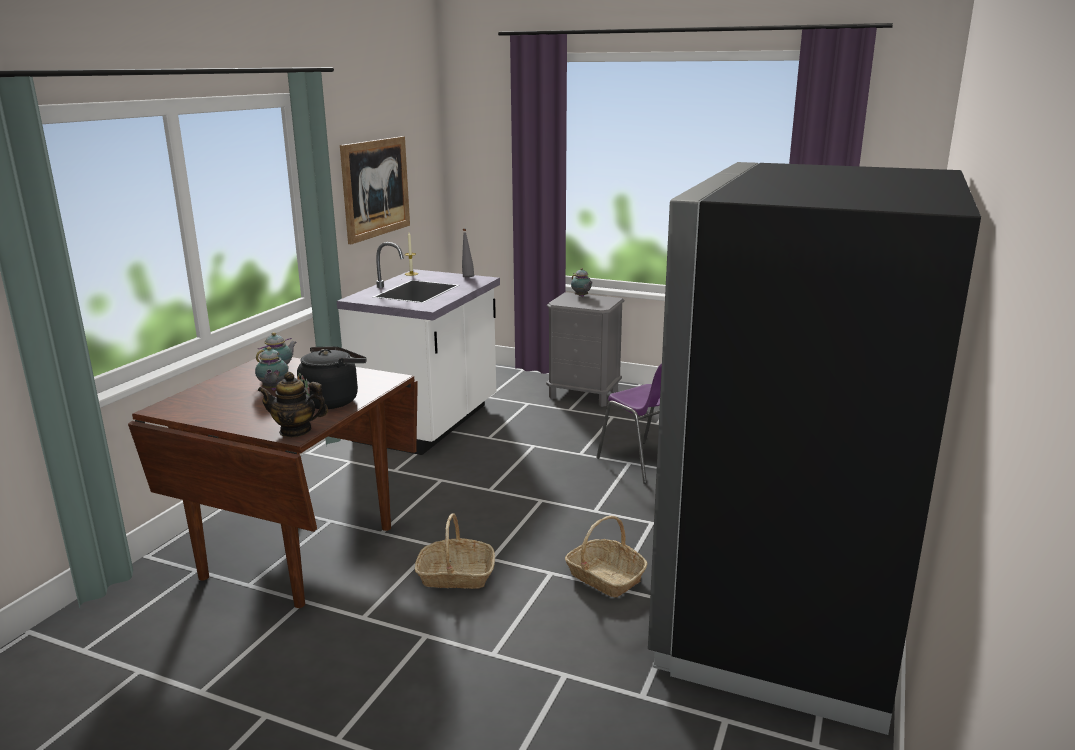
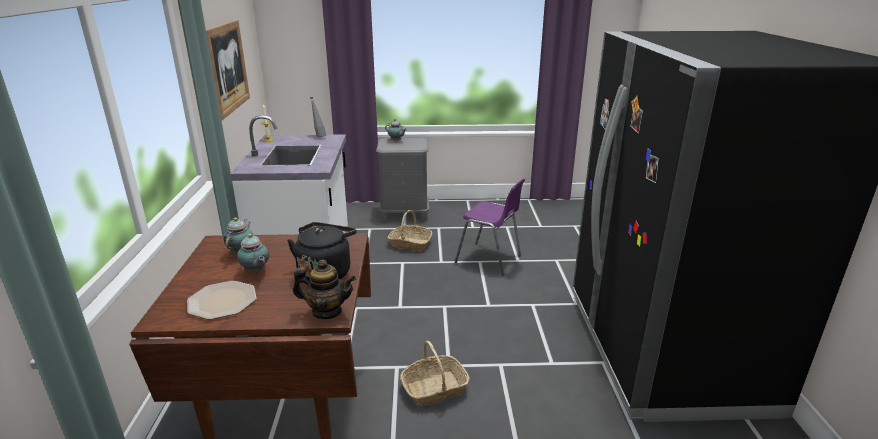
camera: 25 degrees left, 5 degrees up
teapot [257,372,328,437] -> teapot turned 150 degrees counterclockwise [293,259,356,319]
basket [565,516,648,597] -> basket moved to [388,210,432,251]
none -> plate [187,281,256,320]

